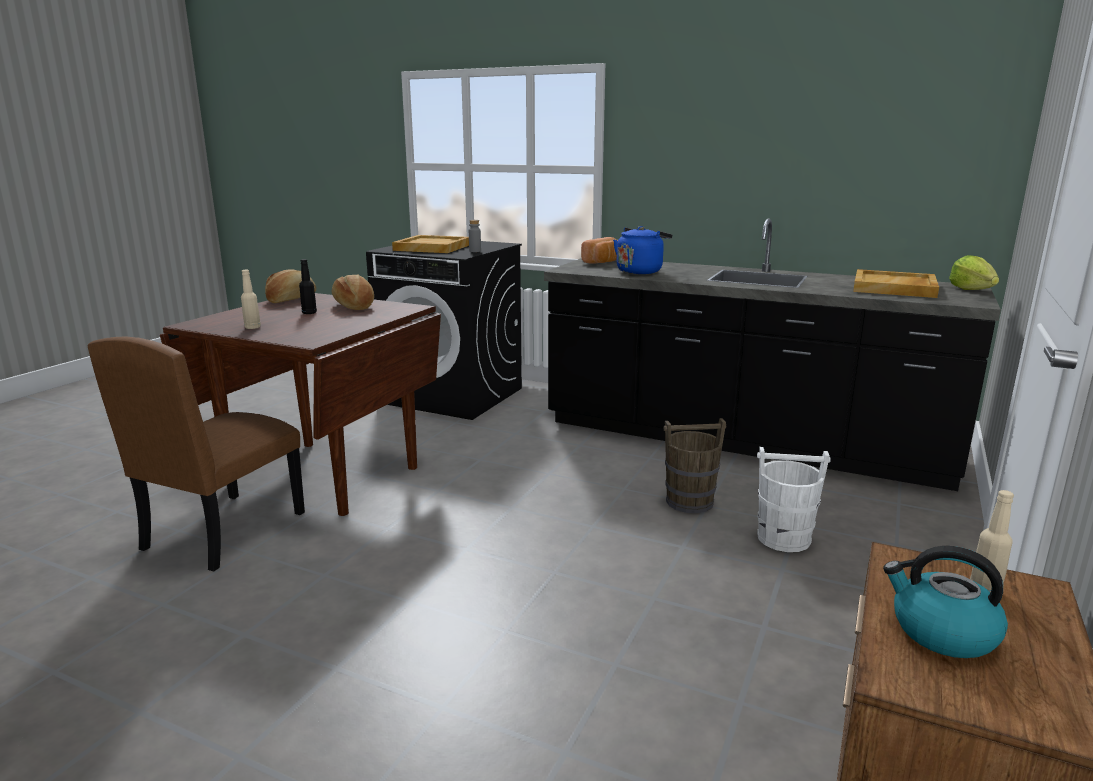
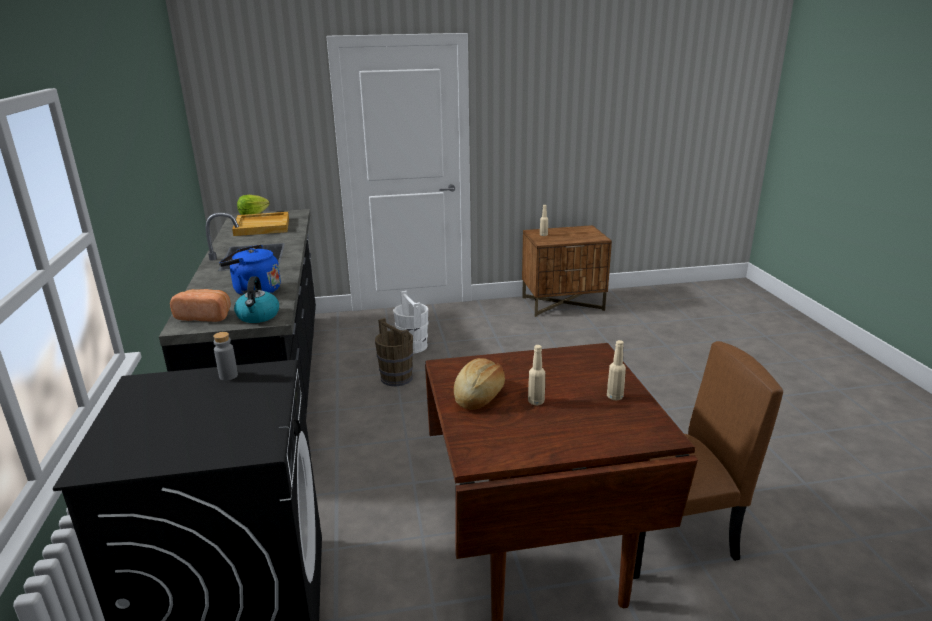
camera: 125 degrees left, 5 degrees up
bread [265,269,316,303] -> none
black bottle [299,259,317,314] -> beige bottle [528,345,545,405]
beige tray [392,235,469,253] -> none
kettle [883,546,1008,658] -> kettle moved to [234,276,279,323]

